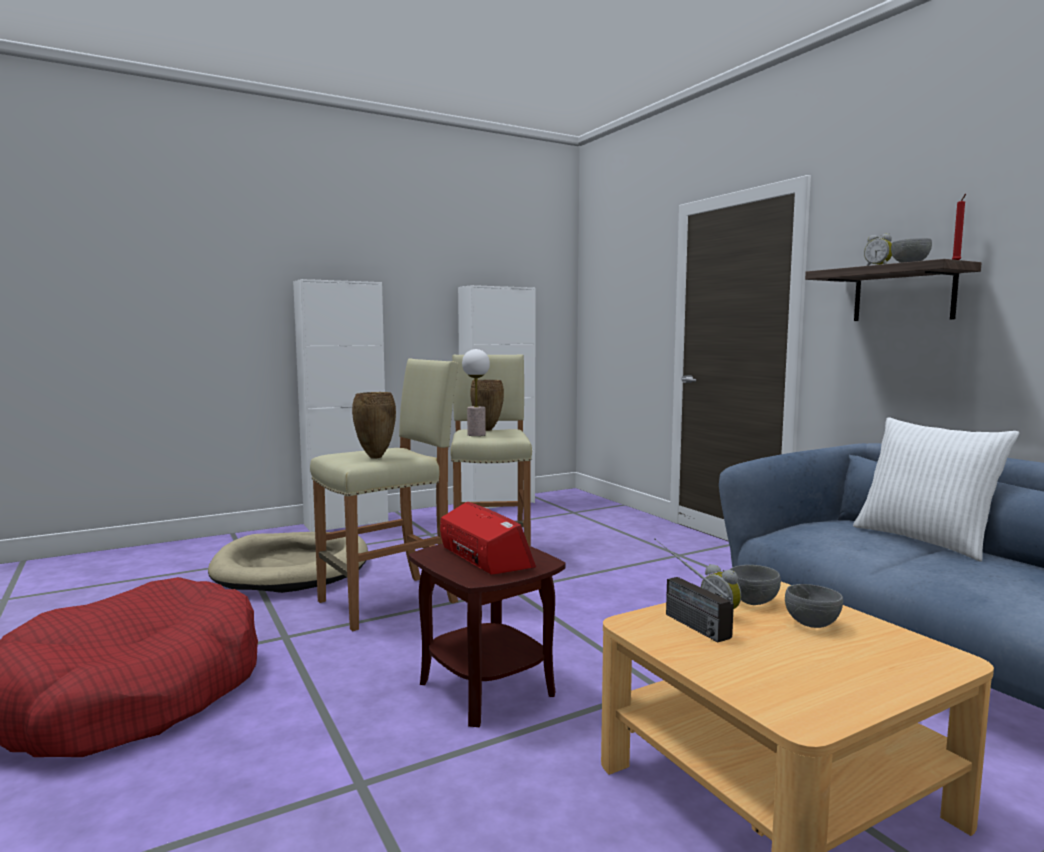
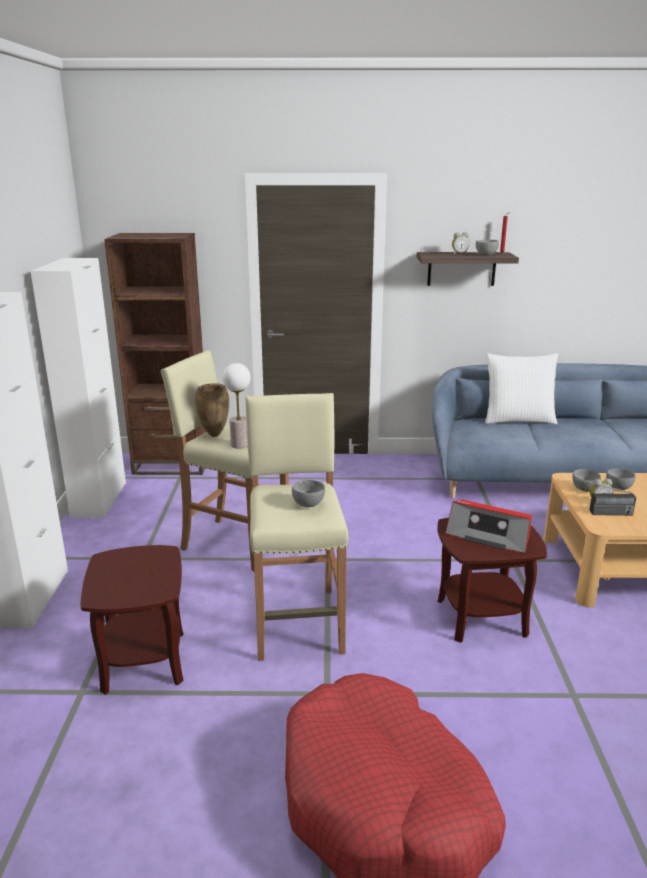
camera: 60 degrees left, 15 degrees up
beige dog bed [208,532,368,593] -> brown side table [81,545,183,695]
brown vase [352,392,396,459] -> grey bowl [292,480,325,507]
radio [440,502,536,575] -> radio turned 150 degrees counterclockwise [445,500,532,554]
none -> brown bookcase [104,233,206,475]

